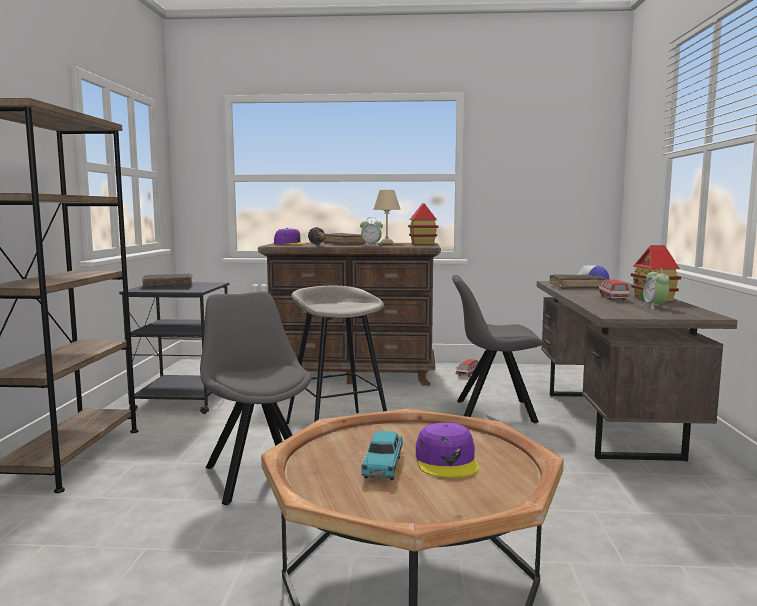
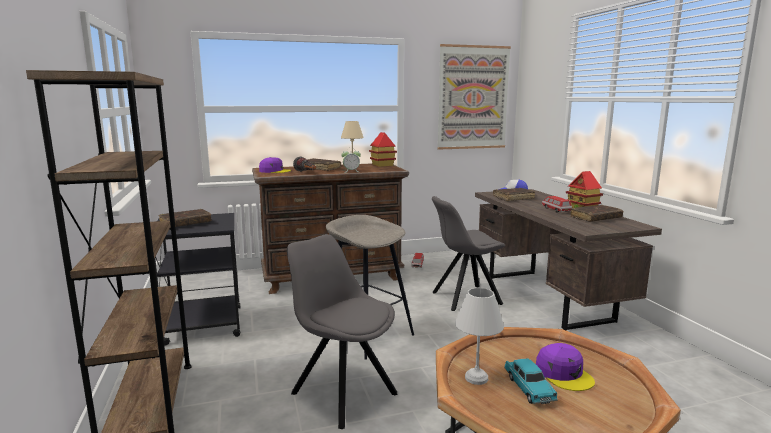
camera: 20 degrees left, 5 degrees up
alarm clock [643,268,670,309] -> brown book [570,205,623,222]
none -> picture [437,44,511,150]
none -> white table lamp [455,288,504,385]

